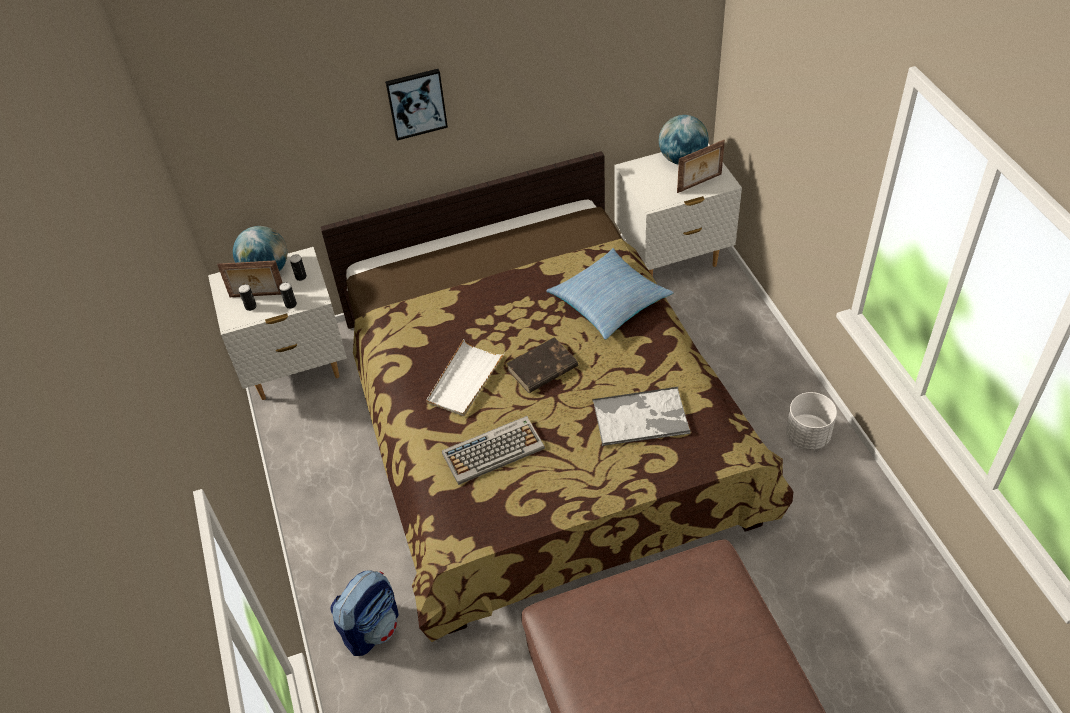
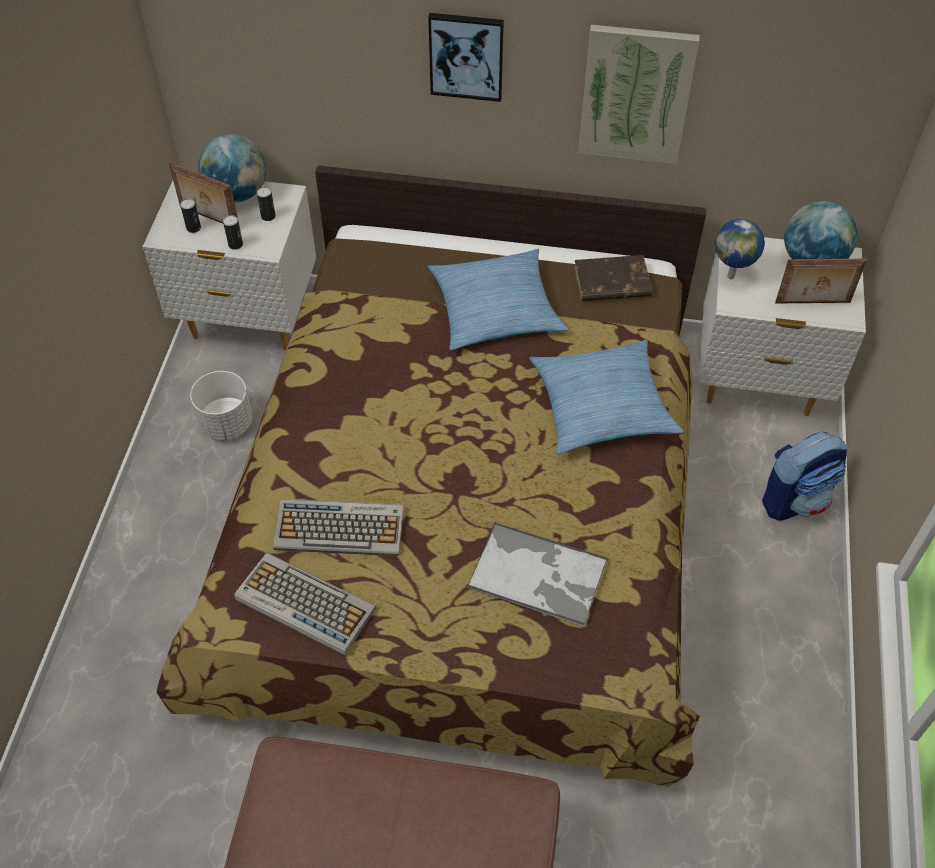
camera: 25 degrees right, 5 degrees up
backpack [330,570,399,656] -> backpack moved to [762,432,847,521]
white tray [426,339,505,416] -> none
brown book [506,337,578,393] -> brown book moved to [574,255,652,301]
white planter [786,392,837,450] -> white planter moved to [190,371,253,440]
none -> keyboard [234,553,376,655]
none -> pillow [428,249,568,350]
none -> picture [578,25,700,165]
none -> globe [715,219,765,279]

